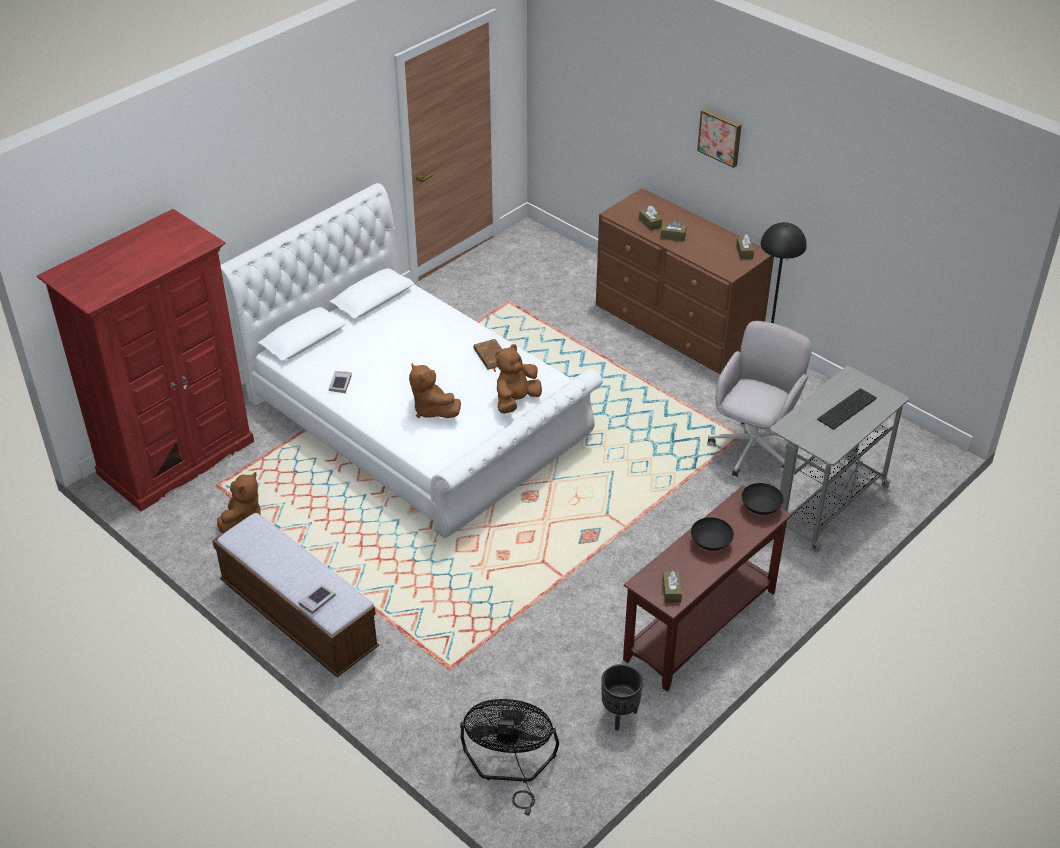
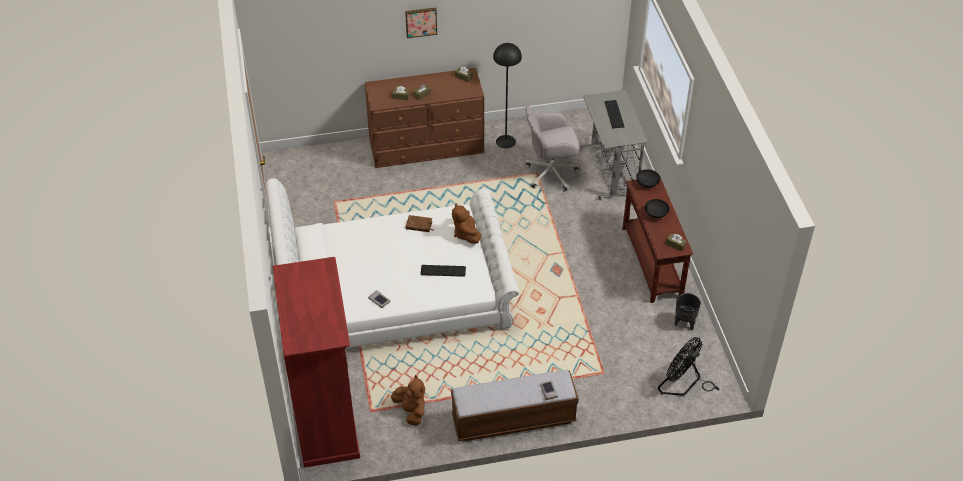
camera: 55 degrees left, 5 degrees up
brown plush toy [409,363,461,418] -> keyboard [421,265,466,277]
grey office chair [707,321,812,477] -> grey office chair turned 75 degrees counterclockwise [525,106,580,191]

